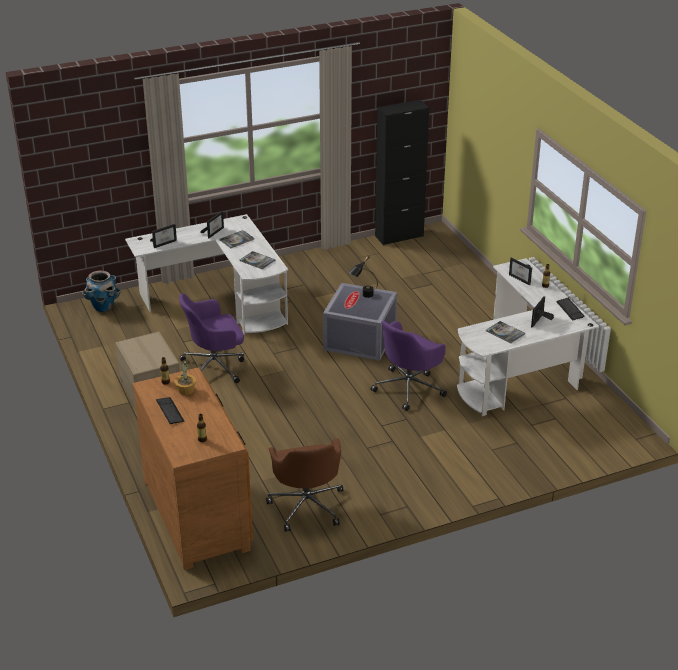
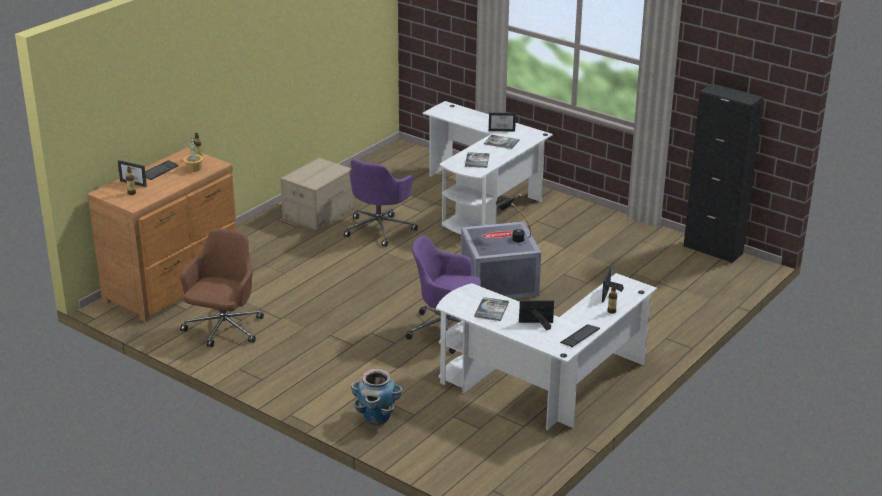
camera: 60 degrees right, 5 degrees down
planter [82,271,121,312] -> planter moved to [351,369,402,425]
picture frame [150,224,177,248] -> picture frame moved to [118,160,147,187]
purple office chair [179,293,244,383] -> purple office chair turned 105 degrees counterclockwise [344,159,418,247]
brown office chair [266,438,343,532] -> brown office chair turned 150 degrees clockwise [180,229,264,347]

